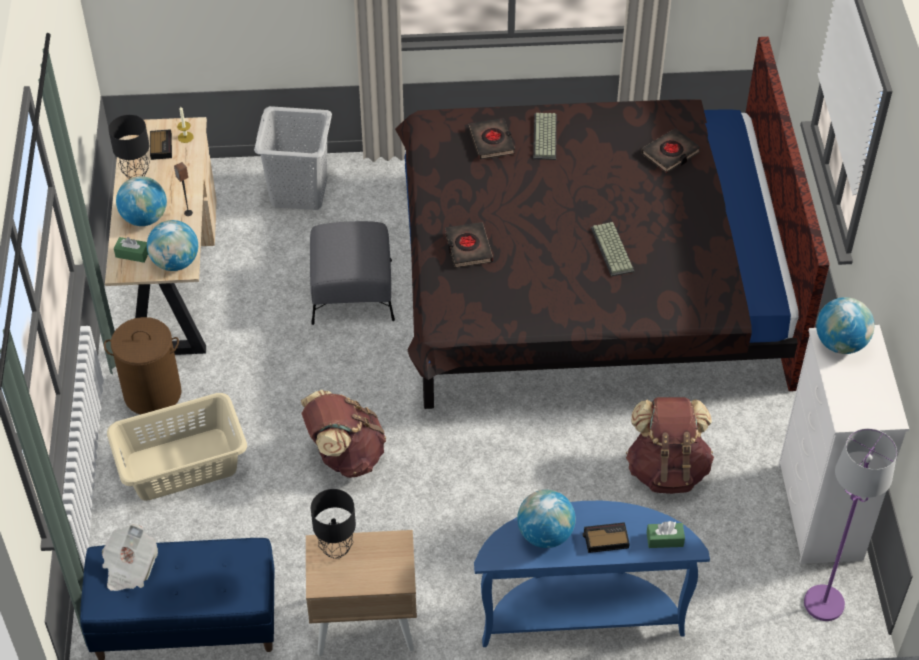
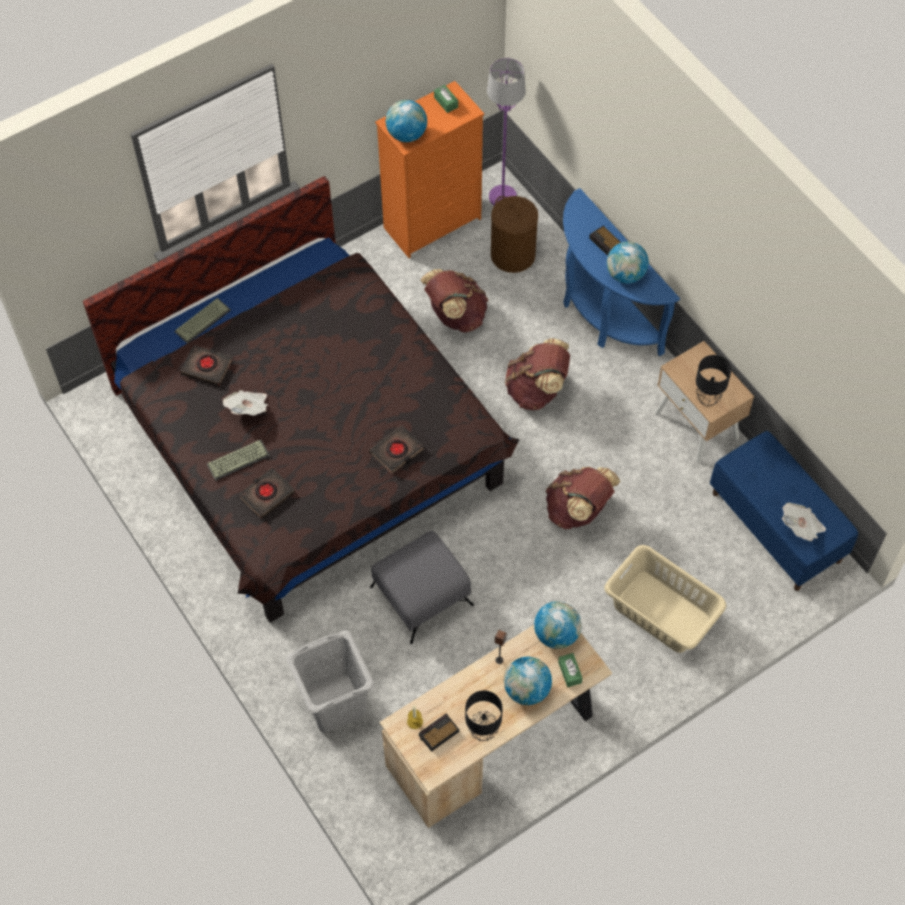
camera: 120 degrees left, 10 degrees up
brown laundry basket [104,317,182,415] -> brown laundry basket moved to [491,196,538,273]
keyboard [591,222,634,277] -> keyboard moved to [174,298,231,344]
green tissue box [647,521,685,548] -> green tissue box moved to [434,85,458,113]
white dresser [778,325,909,564] -> orange dresser [375,81,484,258]
none -> newspaper [223,390,268,416]
none -> brown backpack [505,338,570,410]

